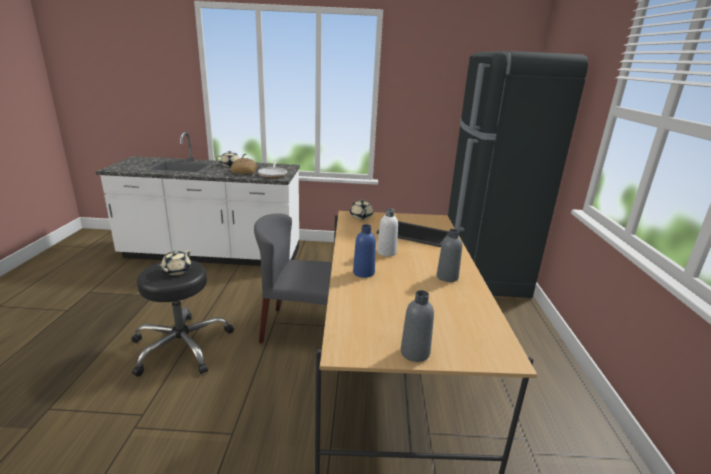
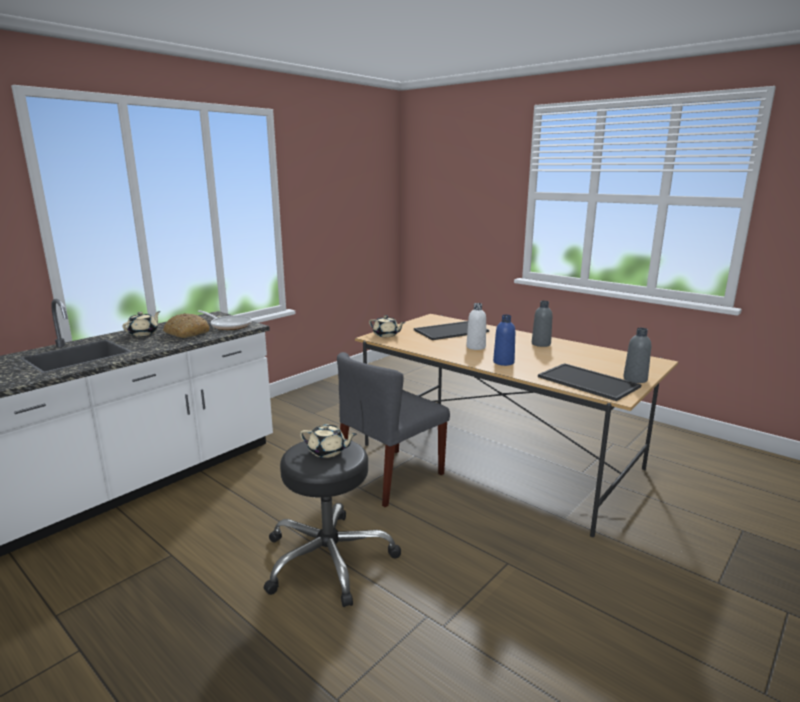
camera: 50 degrees left, 5 degrees down
beige teapot [157,250,191,275] -> beige teapot turned 45 degrees counterclockwise [300,424,357,458]
black fridge [448,51,588,298] -> none
none -> tray [538,363,641,401]

